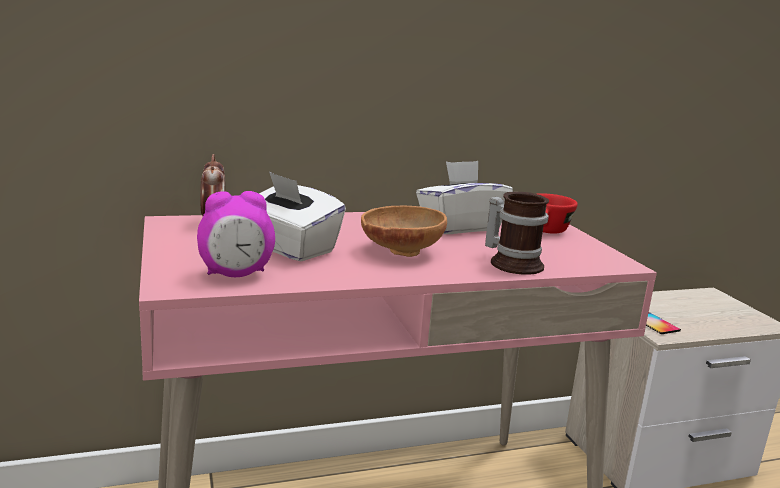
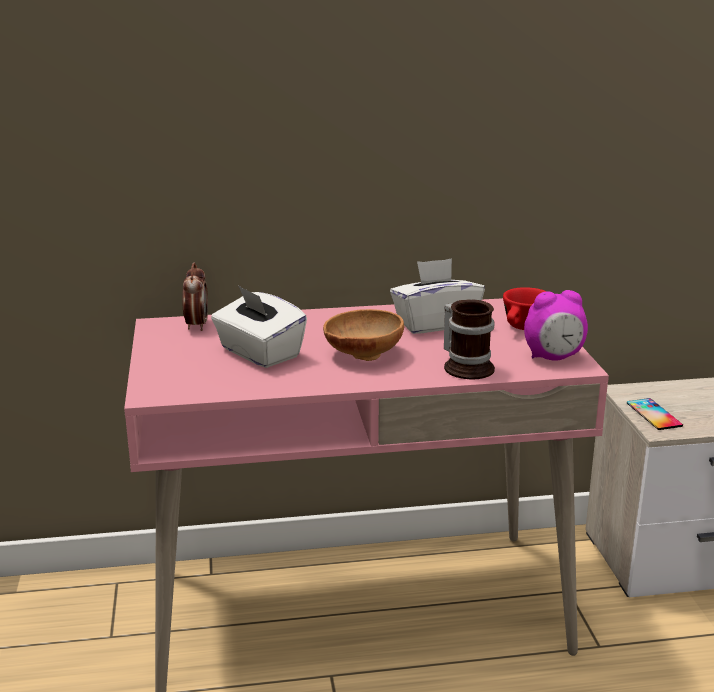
camera: 10 degrees right, 5 degrees up
alarm clock [197,191,275,277] -> alarm clock moved to [524,290,588,360]

